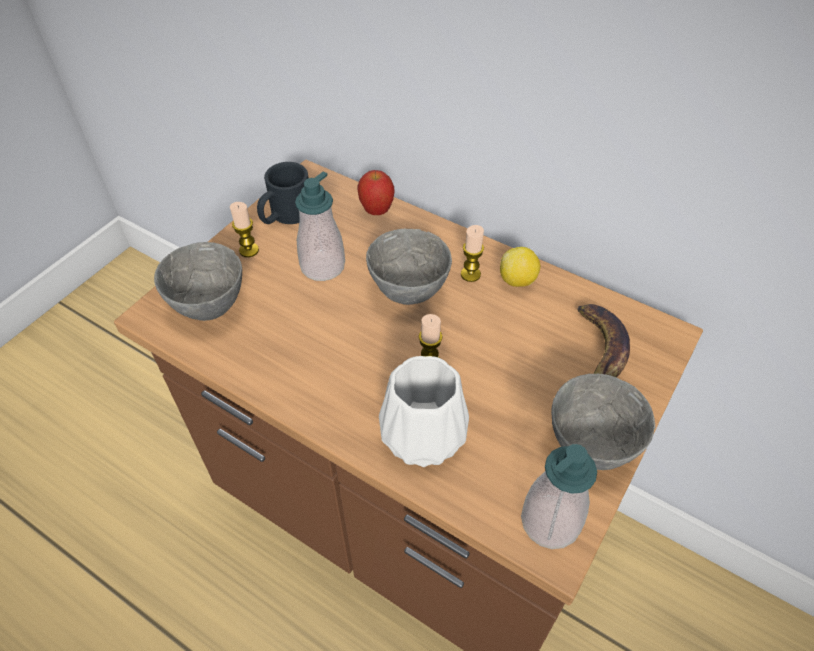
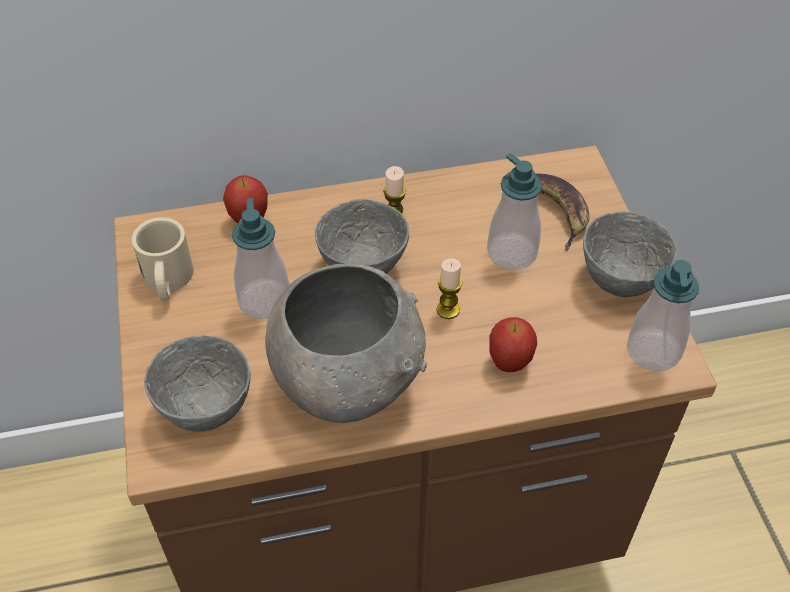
camera: 45 degrees left, 0 degrees up
candle [230,202,259,257] -> none
black mug [257,162,308,224] -> beige mug [132,217,193,301]
white vase [379,356,469,467] -> apple [489,317,537,372]
lemon [500,247,540,287] -> none
none -> grey bowl [265,264,427,423]
none -> soap dispenser [487,153,542,270]

